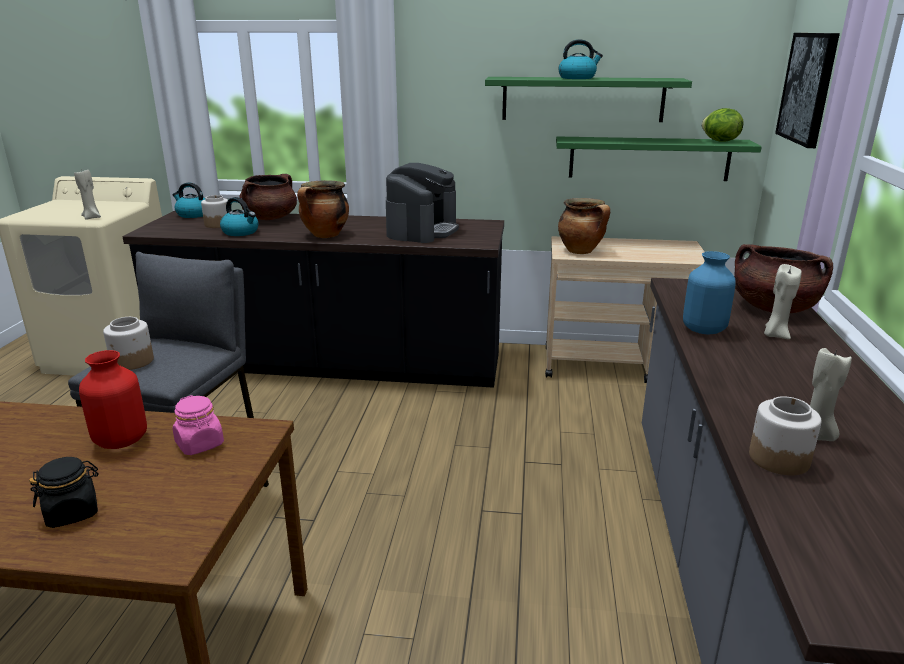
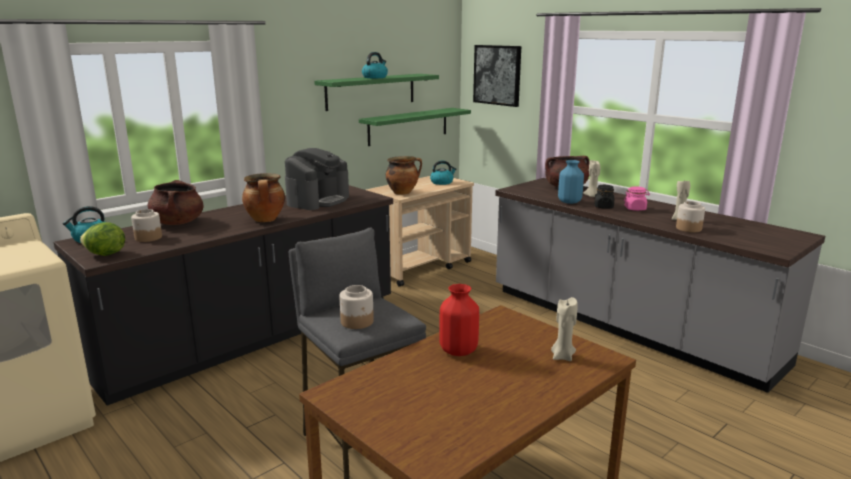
camera: 50 degrees left, 5 degrees down
black jar [29,457,99,528] -> black jar moved to [594,185,614,209]
beige candle [74,169,101,220] -> beige candle moved to [551,297,578,361]
pink jar [173,395,224,455] -> pink jar moved to [624,186,650,211]
kettle [220,197,259,236] -> kettle moved to [430,161,456,185]
coffee machine [386,163,459,243] -> coffee machine turned 60 degrees clockwise [285,148,349,210]
lettuce [701,108,744,142] -> lettuce moved to [80,222,125,256]

